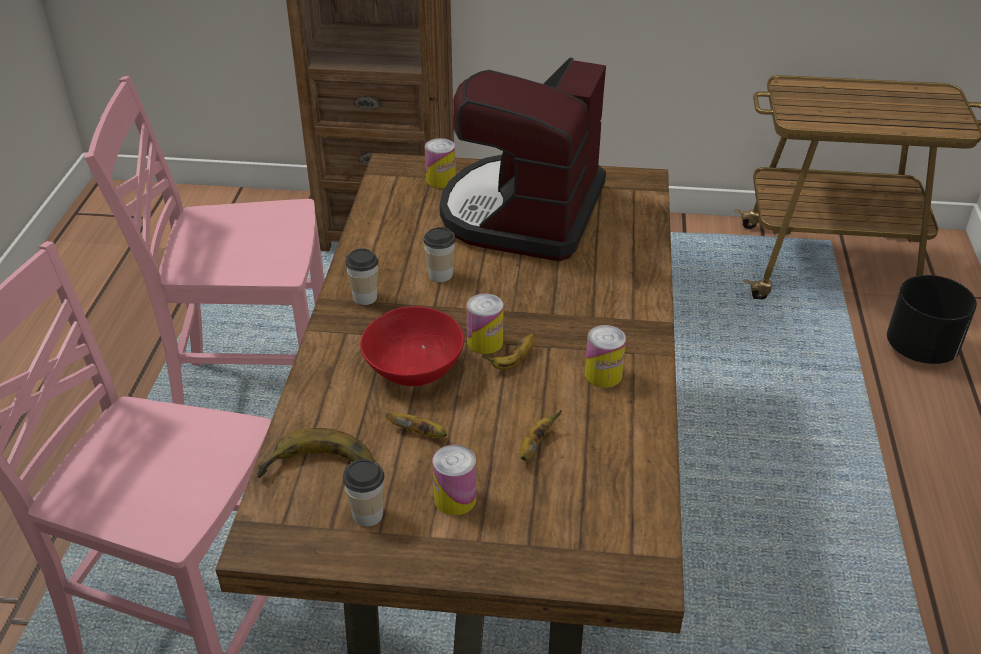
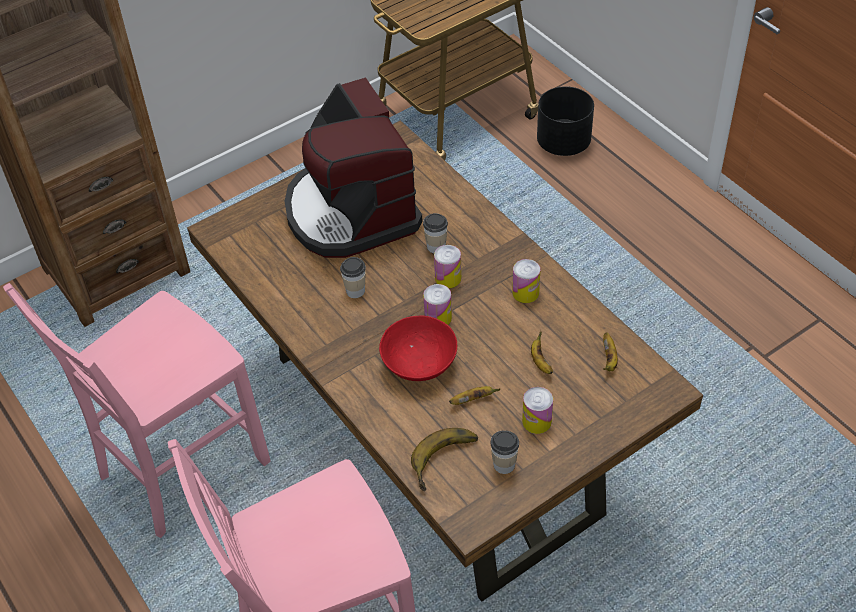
camera: 40 degrees left, 10 degrees up
cup [345,248,378,305] -> cup moved to [423,213,448,253]
can [425,138,456,188] -> can moved to [434,245,461,288]
banana [482,333,534,370] -> banana moved to [603,332,618,371]

